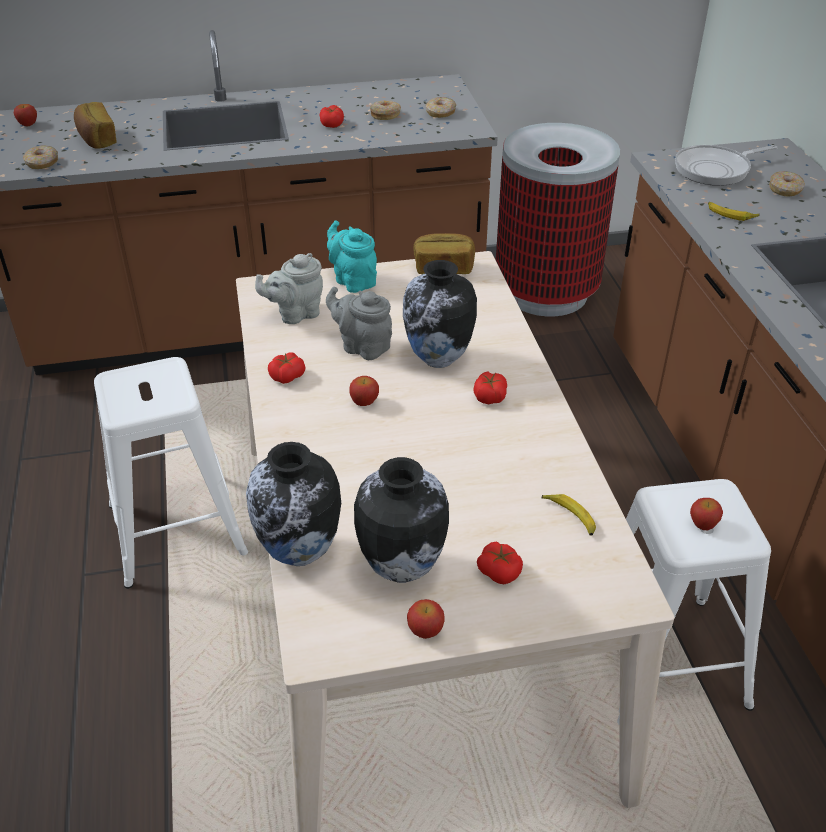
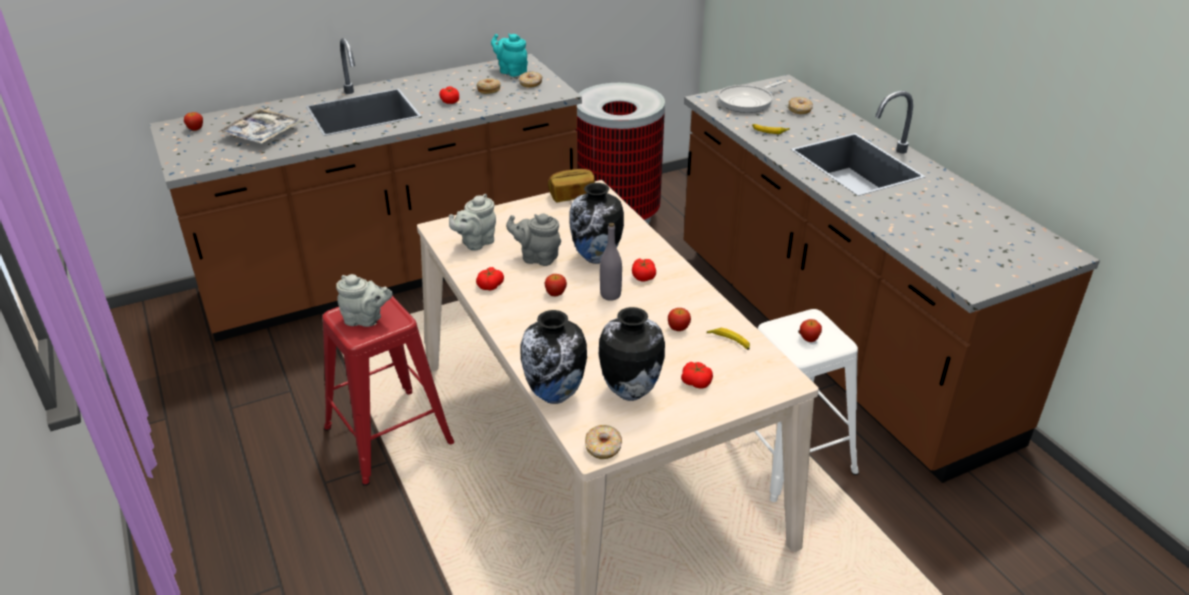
camera: 15 degrees left, 5 degrees down
donut [23,145,58,169] -> donut moved to [585,425,622,459]
bread [74,102,117,149] -> tray [218,109,301,144]
white stool [94,357,248,589] -> red stool [322,296,454,486]
turquoise teapot [327,220,377,293] -> turquoise teapot moved to [491,33,528,77]
apple [407,599,445,639] -> apple moved to [668,308,691,331]
none -> grey teapot [336,274,393,327]
none -> grey bottle [600,223,622,301]

